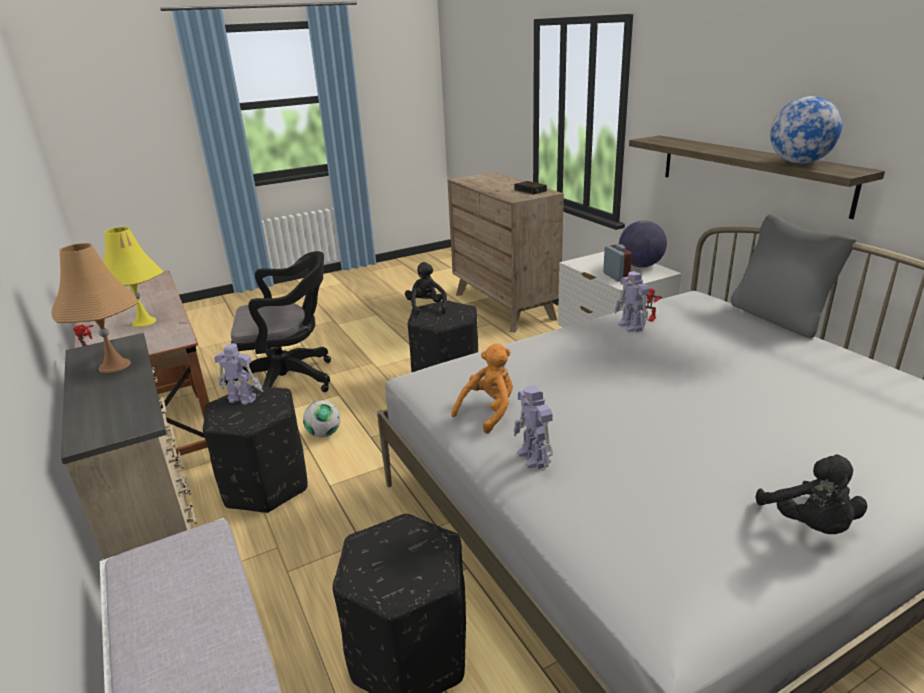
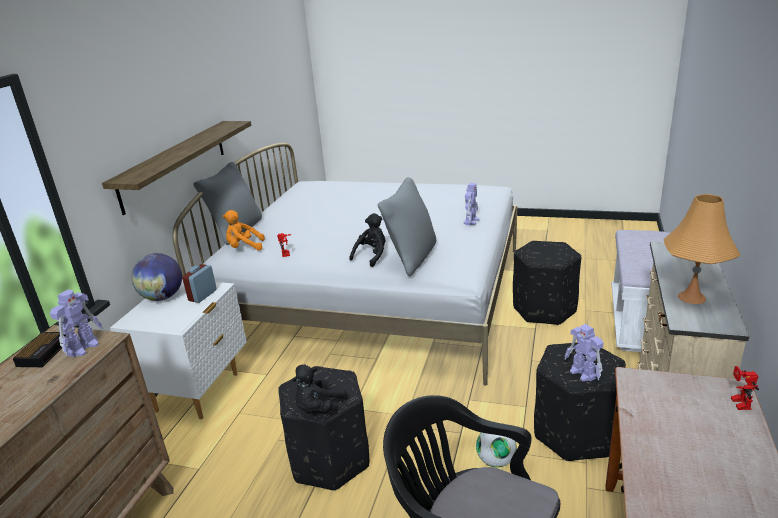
camera: 135 degrees left, 0 degrees up
yellow table lamp [103,227,163,327] -> none
orange plush toy [451,343,513,434] -> orange plush toy moved to [223,210,265,250]
toy robot [615,271,649,332] -> toy robot moved to [50,289,103,357]
black plush toy [756,455,867,534] -> black plush toy moved to [349,213,385,267]
globe [770,96,842,164] -> none
none -> grey pillow [378,177,436,276]

